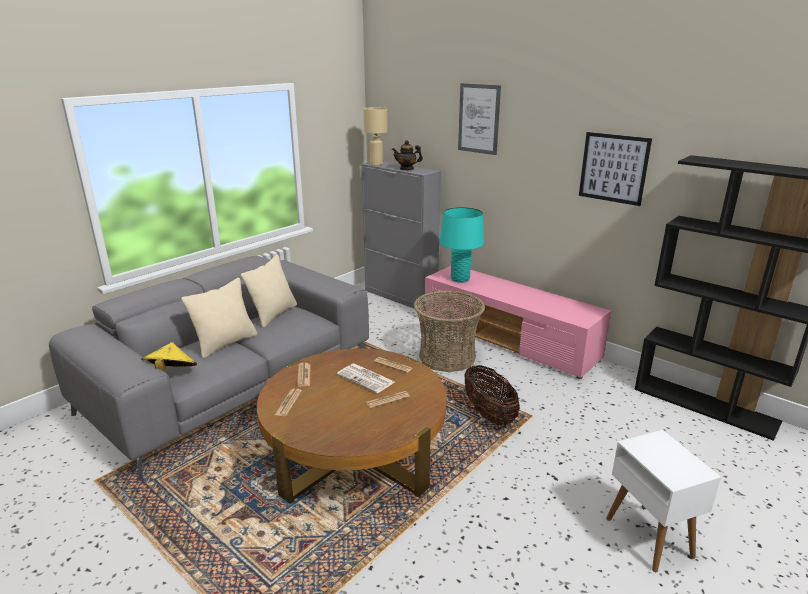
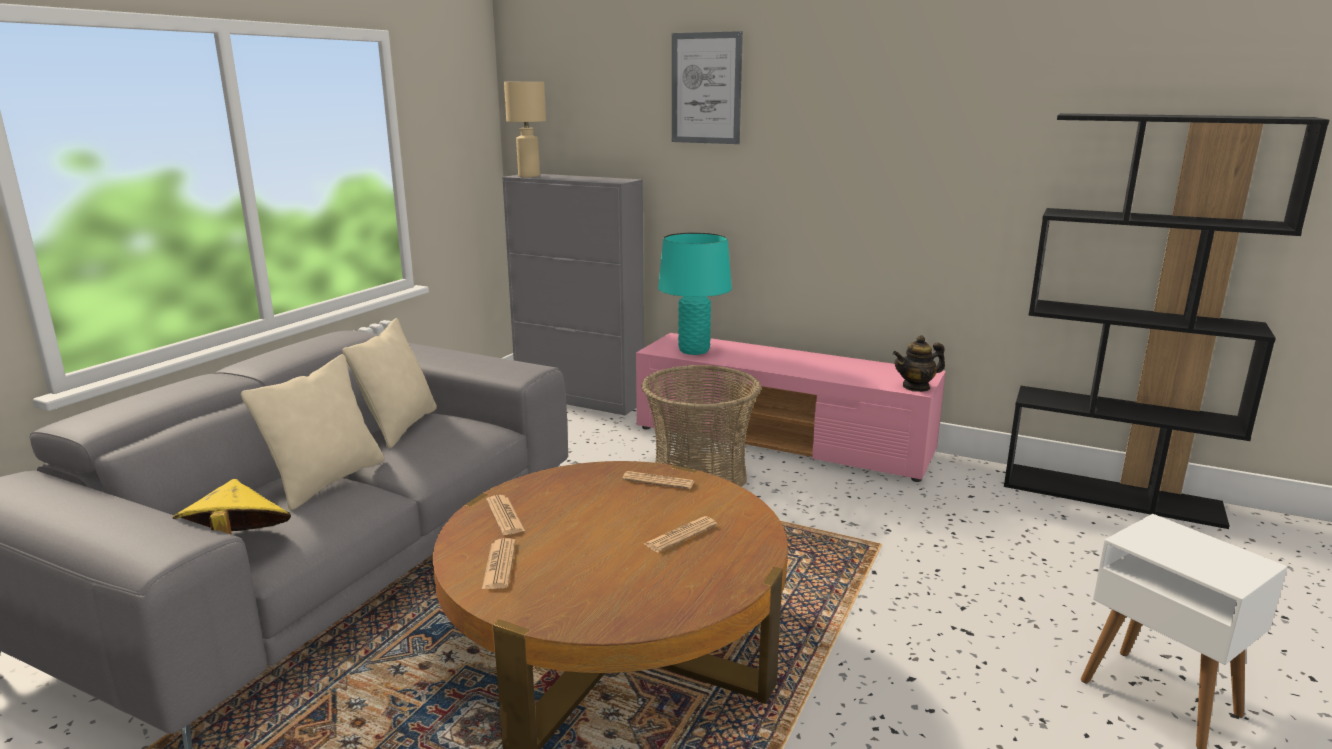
camera: 15 degrees left, 5 degrees down
newspaper [337,364,394,393] -> none
teapot [392,140,423,170] -> teapot moved to [893,335,945,392]
basket [464,365,520,425] -> none
picture [579,132,652,206] -> none

